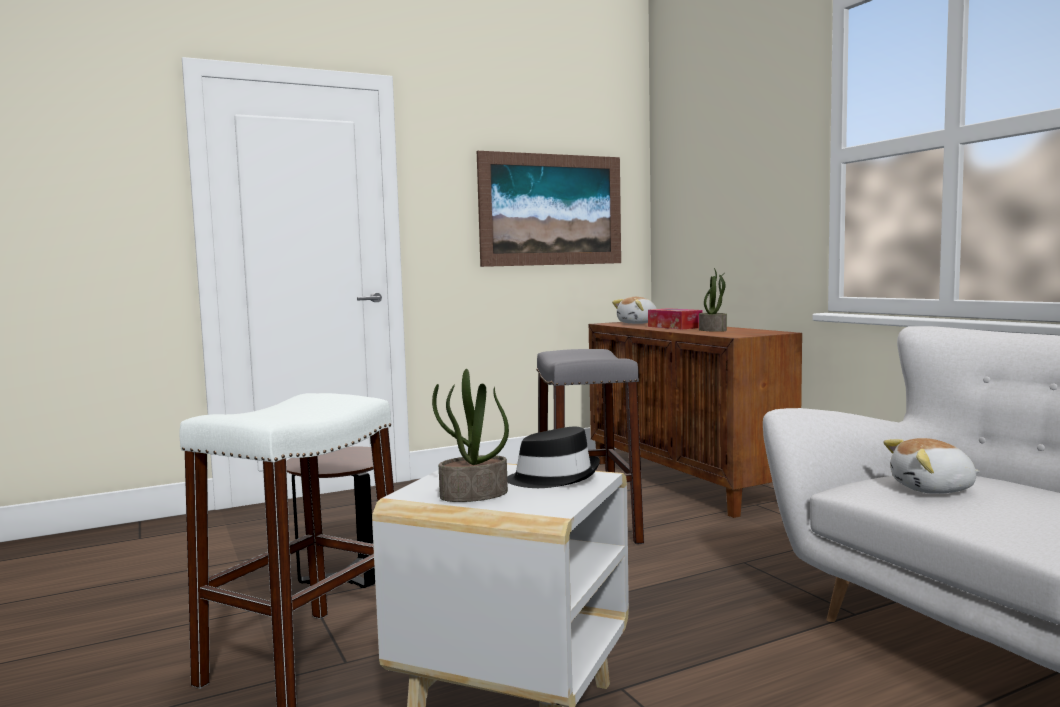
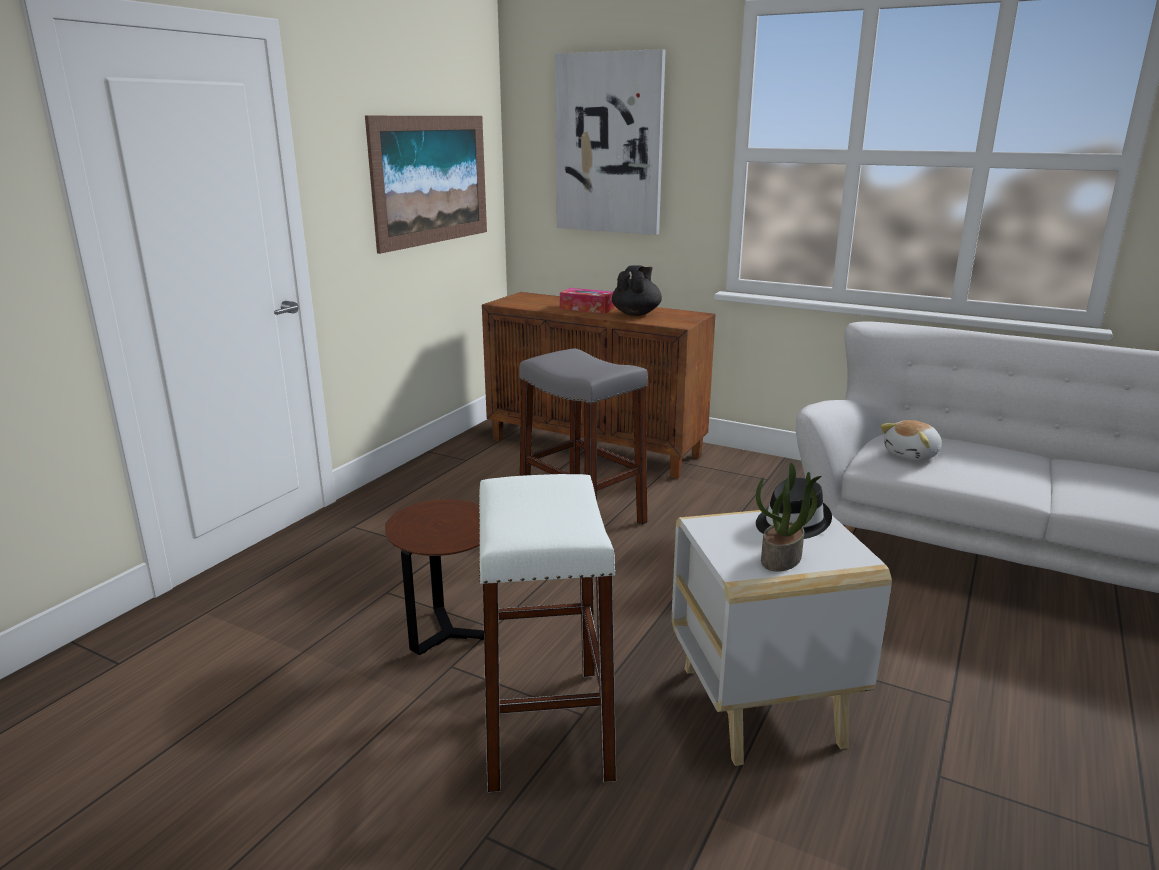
camera: 35 degrees left, 15 degrees up
plush toy [612,297,657,324] -> none
potted plant [699,268,727,332] -> black teapot [612,265,662,316]
none -> picture [555,49,666,235]

